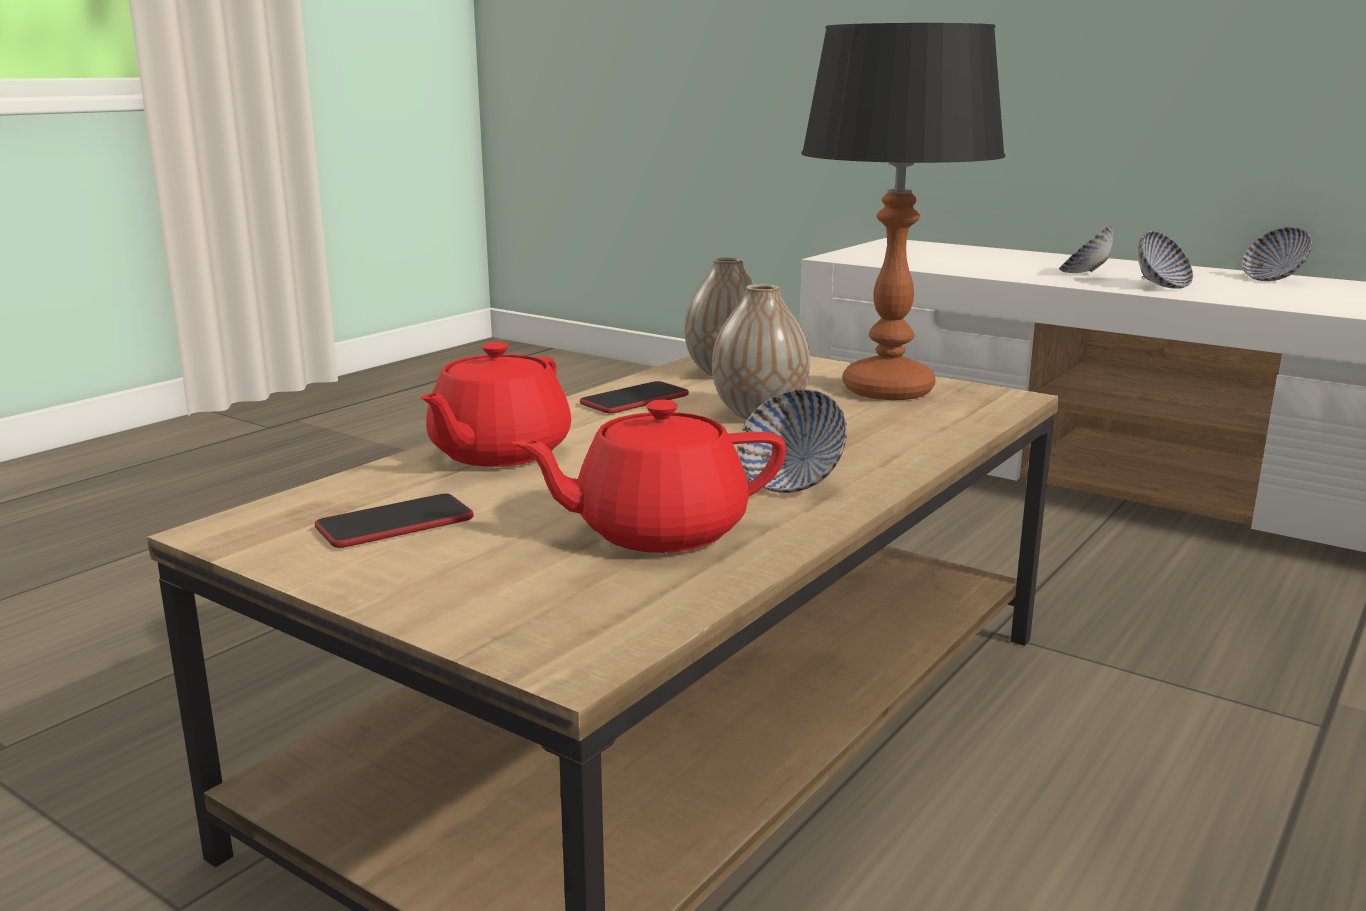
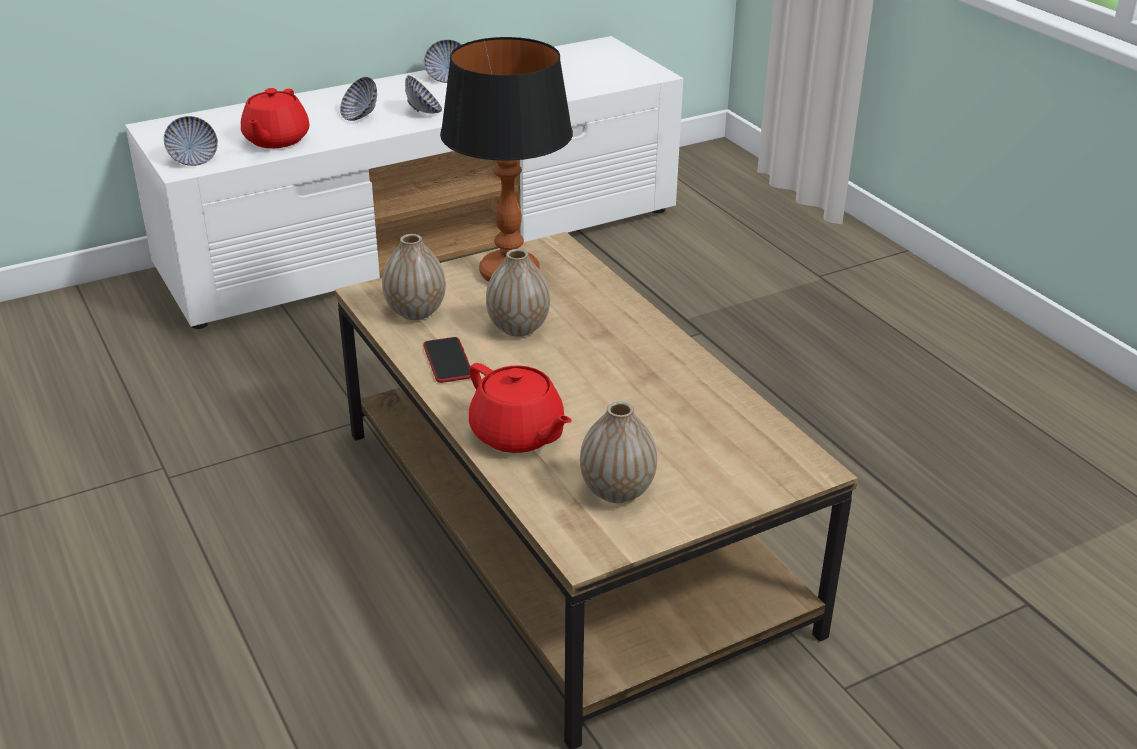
camera: 65 degrees left, 15 degrees up
phone [315,494,474,548] -> vase [580,401,657,503]
red teapot [511,400,787,553] -> red teapot moved to [241,88,309,148]
bowl [737,389,847,493] -> bowl moved to [164,116,218,166]

